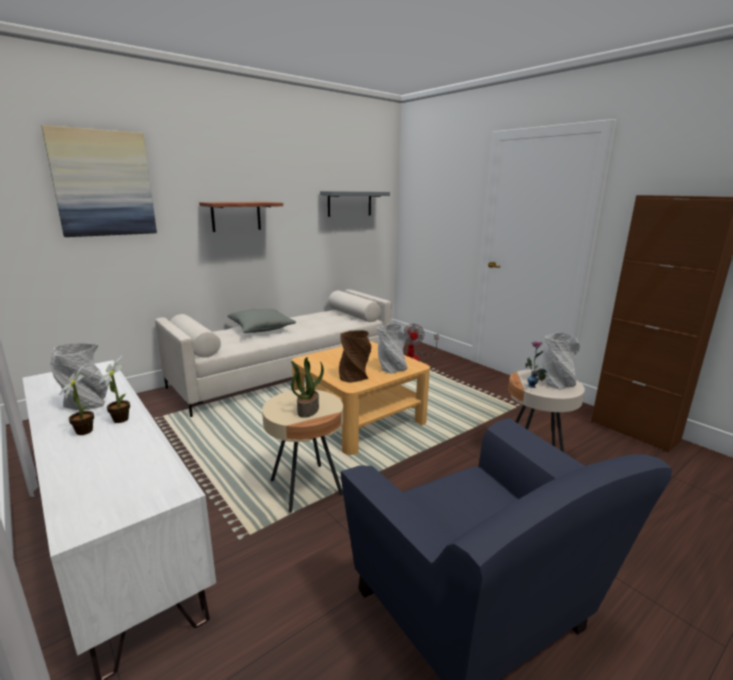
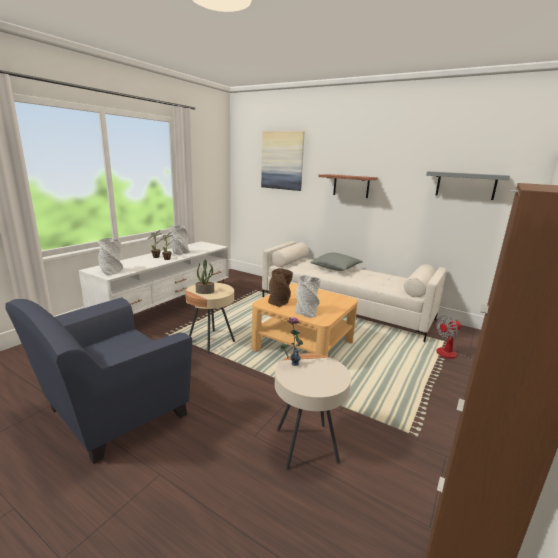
camera: 70 degrees right, 0 degrees up
grey vase [542,333,580,390] -> grey vase moved to [98,238,123,275]

